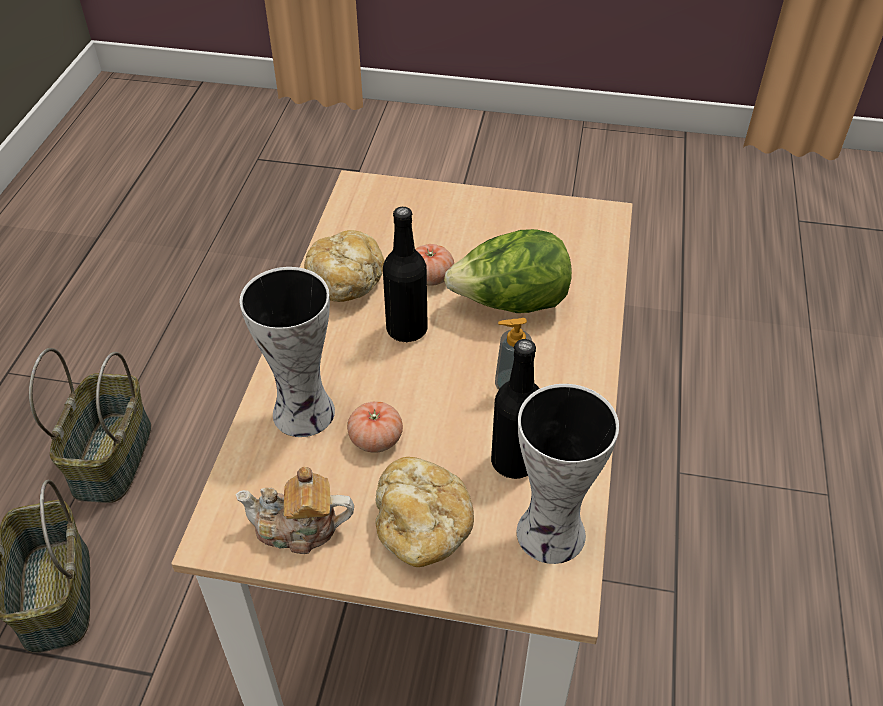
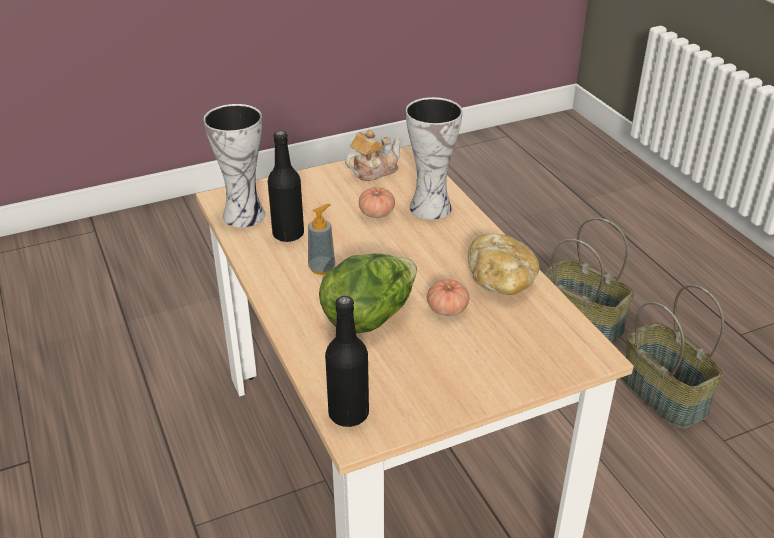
camera: 145 degrees right, 10 degrees down
bread [375,457,474,567] -> none
black bottle [383,207,428,342] -> black bottle moved to [325,296,369,427]

